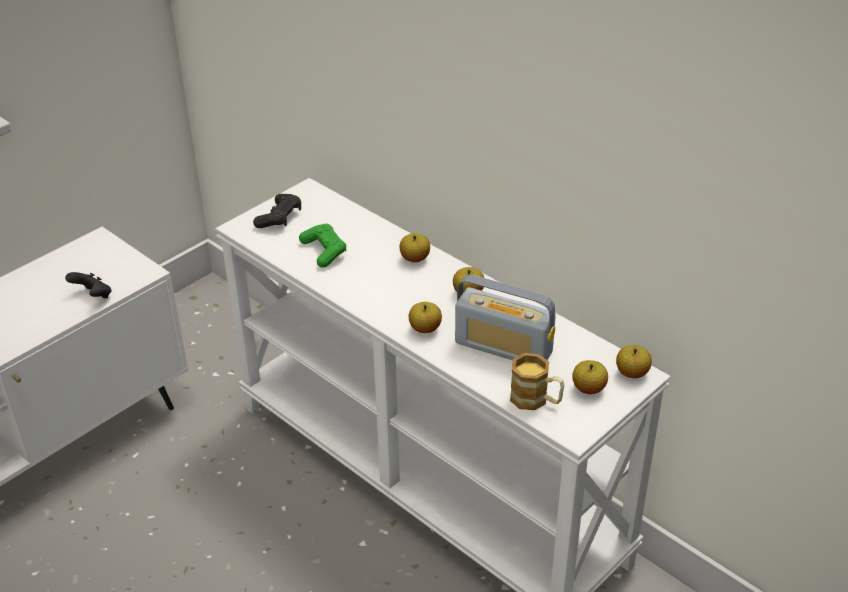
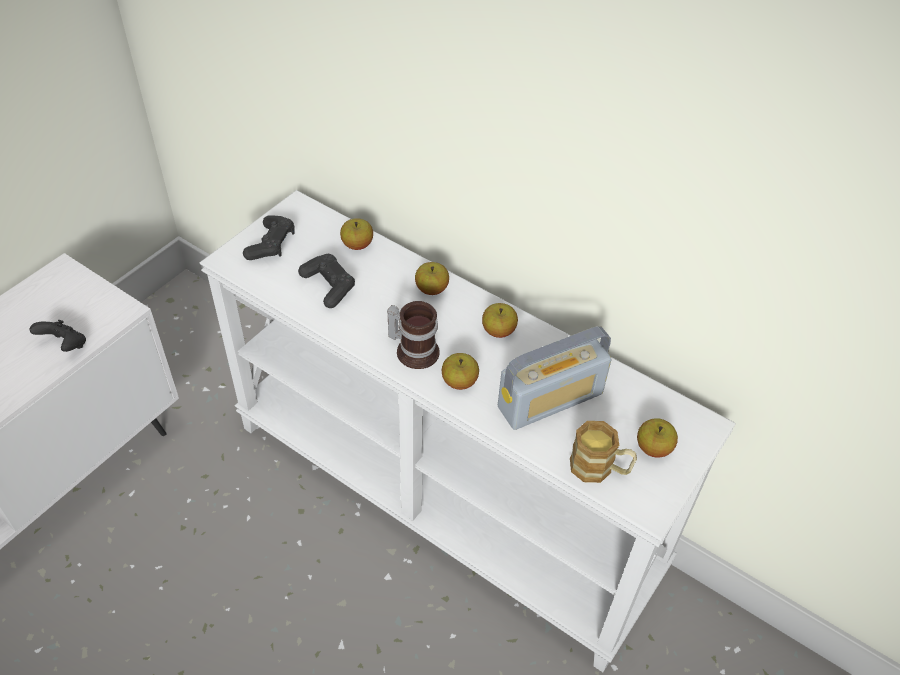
camera: 10 degrees left, 10 degrees up
green game controller [299,224,346,268] -> black game controller [298,254,355,308]
radio [455,275,556,360] -> radio turned 45 degrees counterclockwise [498,326,611,430]
apple [616,345,652,378] -> apple moved to [340,218,373,250]
none -> mug [387,301,440,369]

